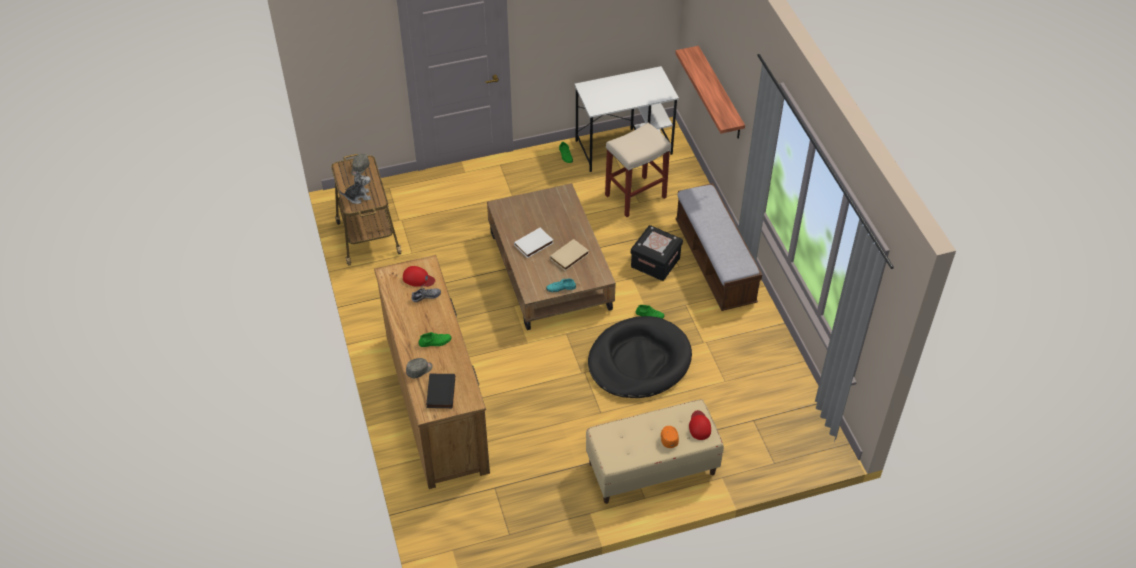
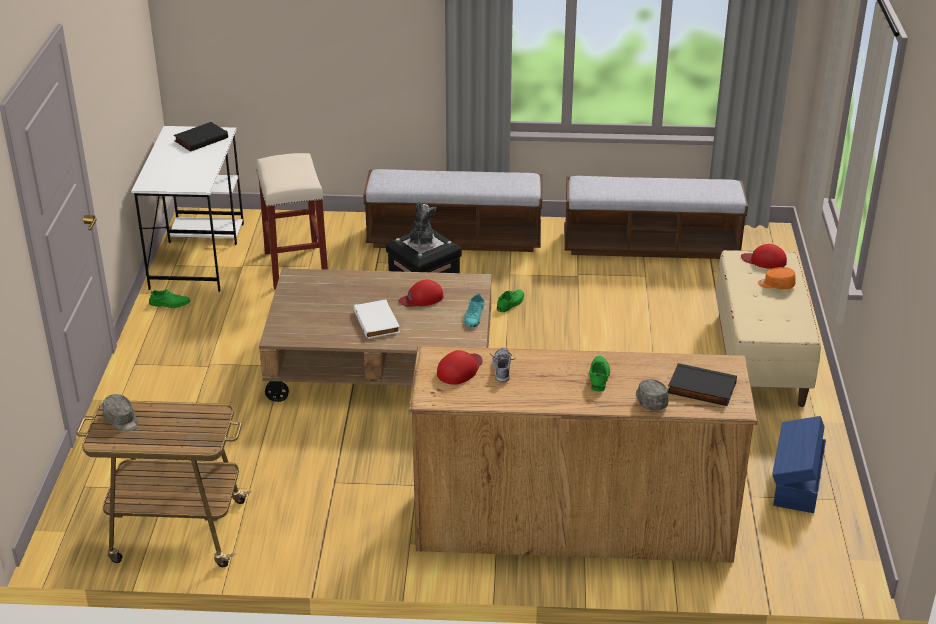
camera: 70 degrees left, 15 degrees down
plush toy [340,171,371,204] -> plush toy moved to [408,201,437,249]
beige book [550,239,589,271] -> red cap [399,280,443,307]
black dog bed [588,316,692,398] -> none
shelf [675,46,745,139] -> none
none -> black book [174,122,228,152]
none -> bench [564,176,748,259]
none -> blue storage box [772,416,826,513]

